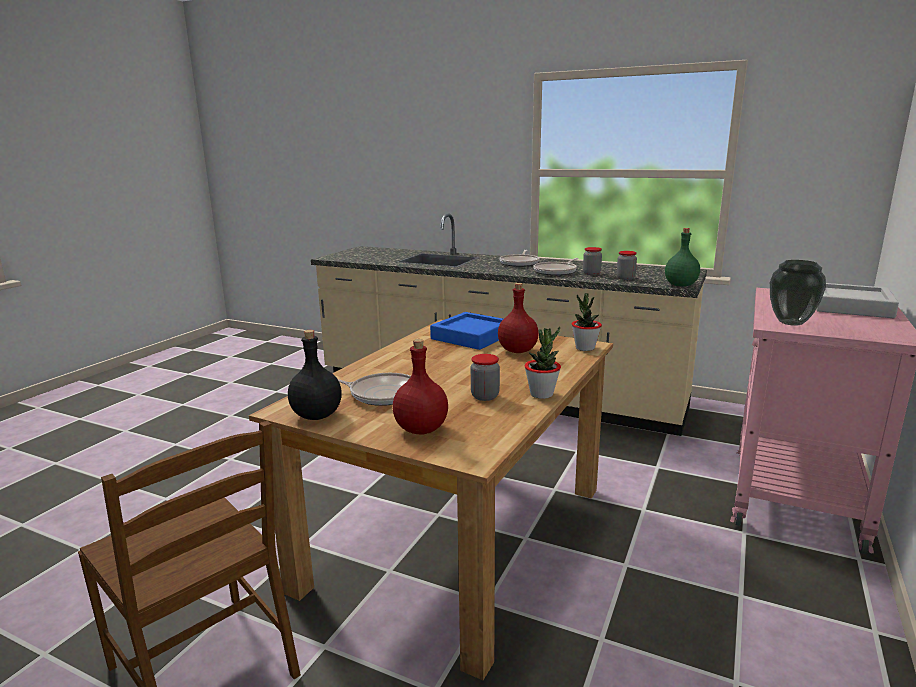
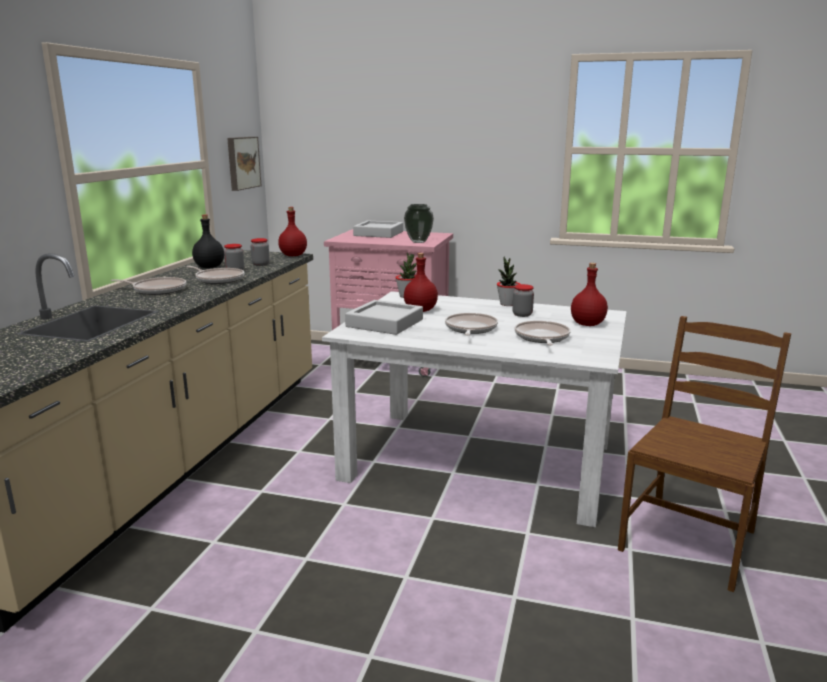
camera: 100 degrees left, 0 degrees up
brown dining table [249,319,613,680] -> white dining table [322,291,627,528]
black bottle [288,330,342,420] -> black bottle moved to [192,215,224,268]
blue tray [430,312,503,350] -> grey tray [345,300,423,335]
green bottle [665,228,700,287] -> red bottle [278,207,307,256]
none -> picture [227,137,262,191]
none -> frying pan [445,313,498,335]

